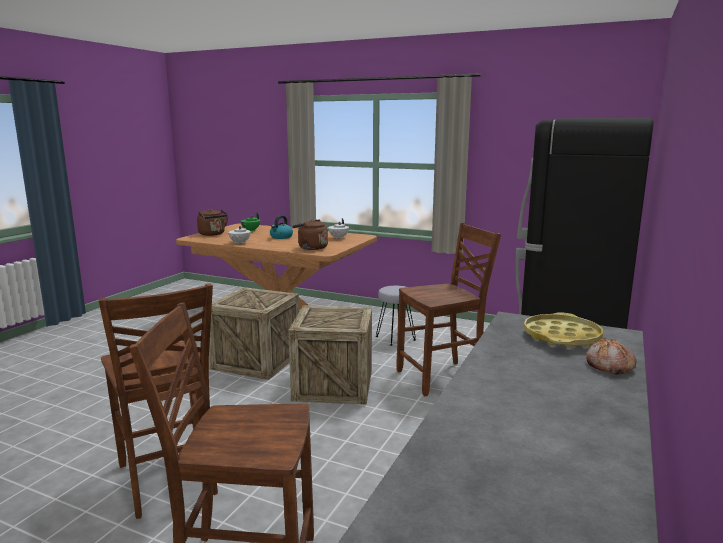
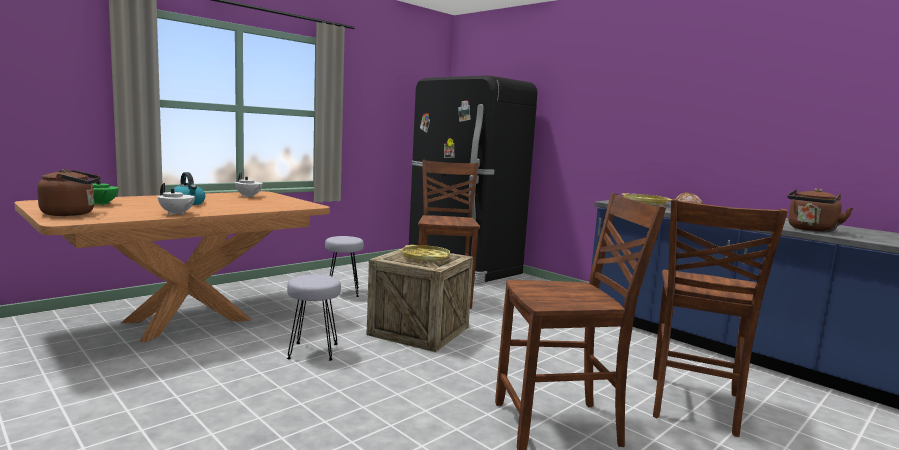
camera: 70 degrees left, 5 degrees down
crate [209,287,299,380] -> grey stool [287,274,341,361]
brown kettle [292,219,328,250] -> brown kettle moved to [787,188,853,232]
none -> yellow tray [401,245,450,262]

